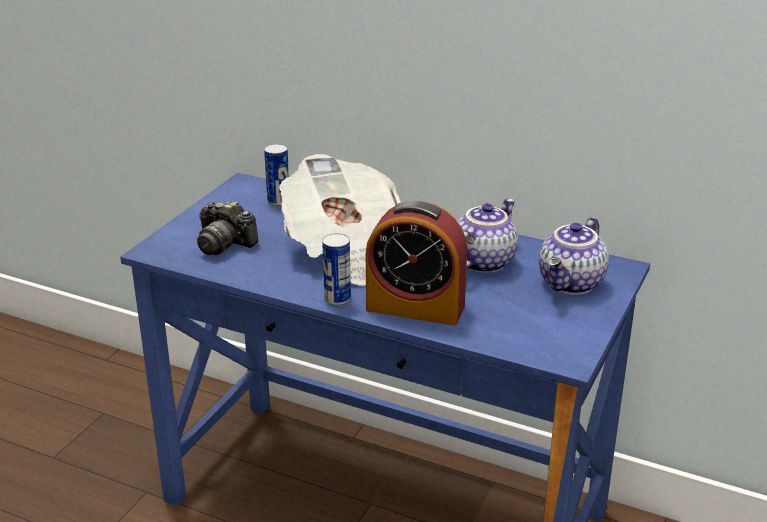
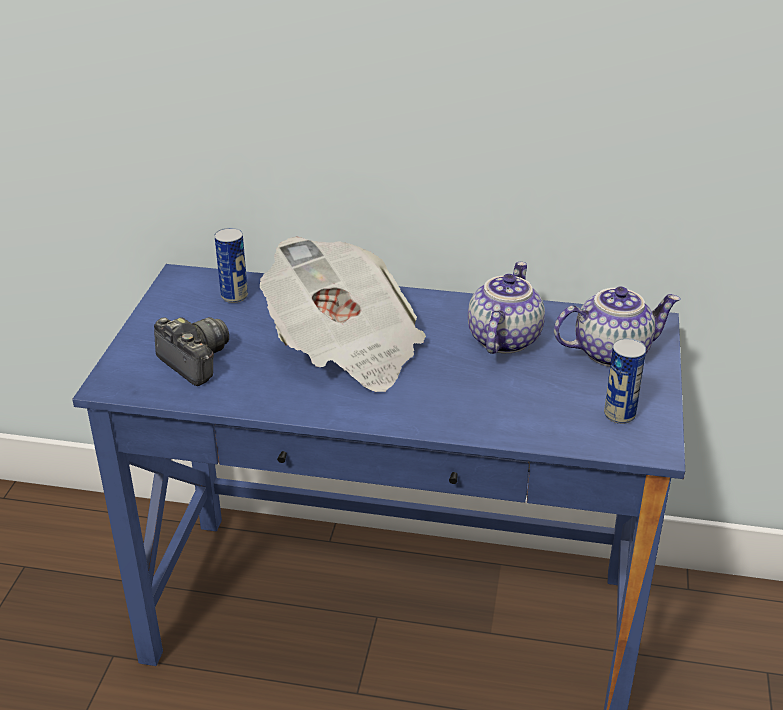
camera: 15 degrees left, 5 degrees up
camera [197,200,259,255] -> camera turned 150 degrees counterclockwise [154,317,229,386]
can [322,233,351,307] -> can moved to [604,338,646,424]
alarm clock [366,201,467,326] -> none
teapot [539,217,609,295] -> teapot turned 120 degrees counterclockwise [554,286,681,367]

